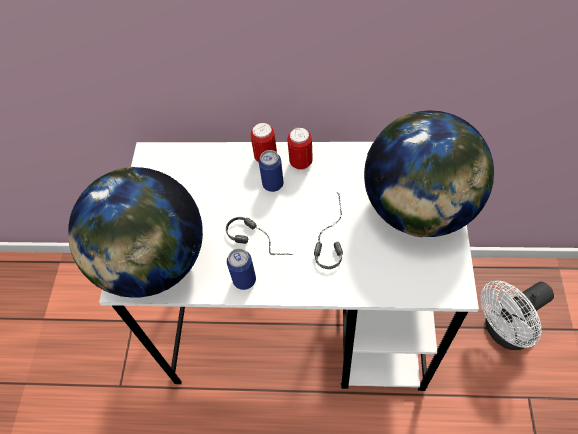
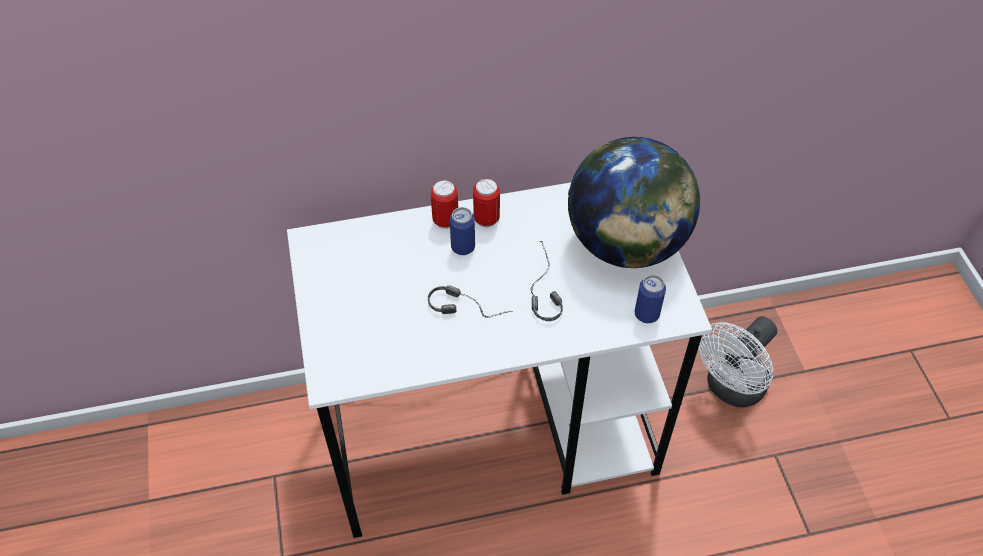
camera: 20 degrees left, 5 degrees down
globe [68,167,203,298] -> none
can [227,248,256,290] -> can moved to [635,275,666,323]

